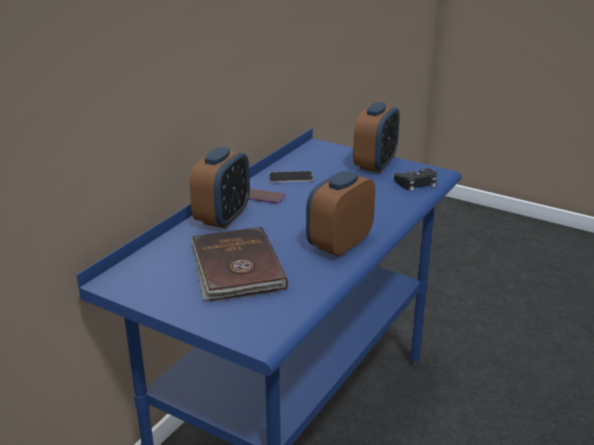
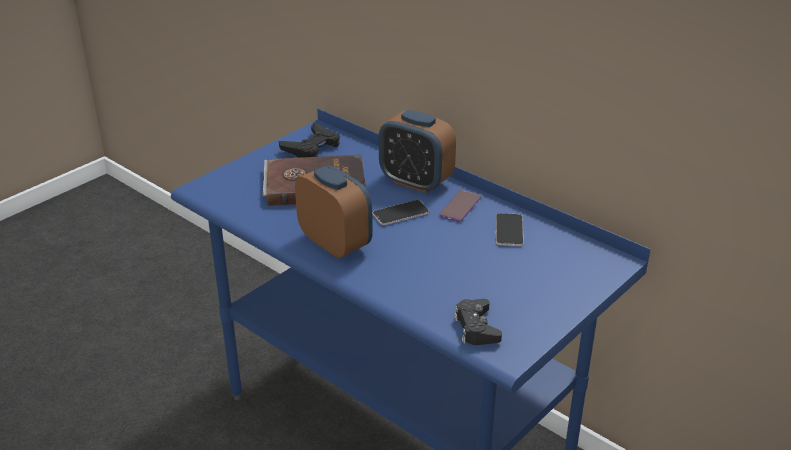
camera: 100 degrees right, 5 degrees up
alarm clock [353,102,400,173] -> none
none -> black game controller [279,122,340,158]
none -> phone [372,200,429,225]

